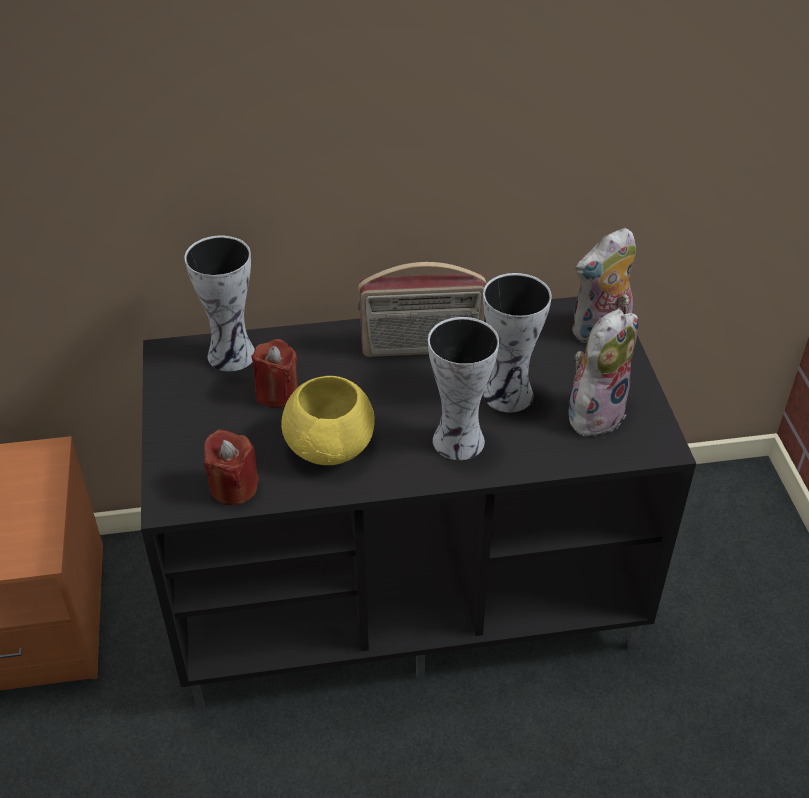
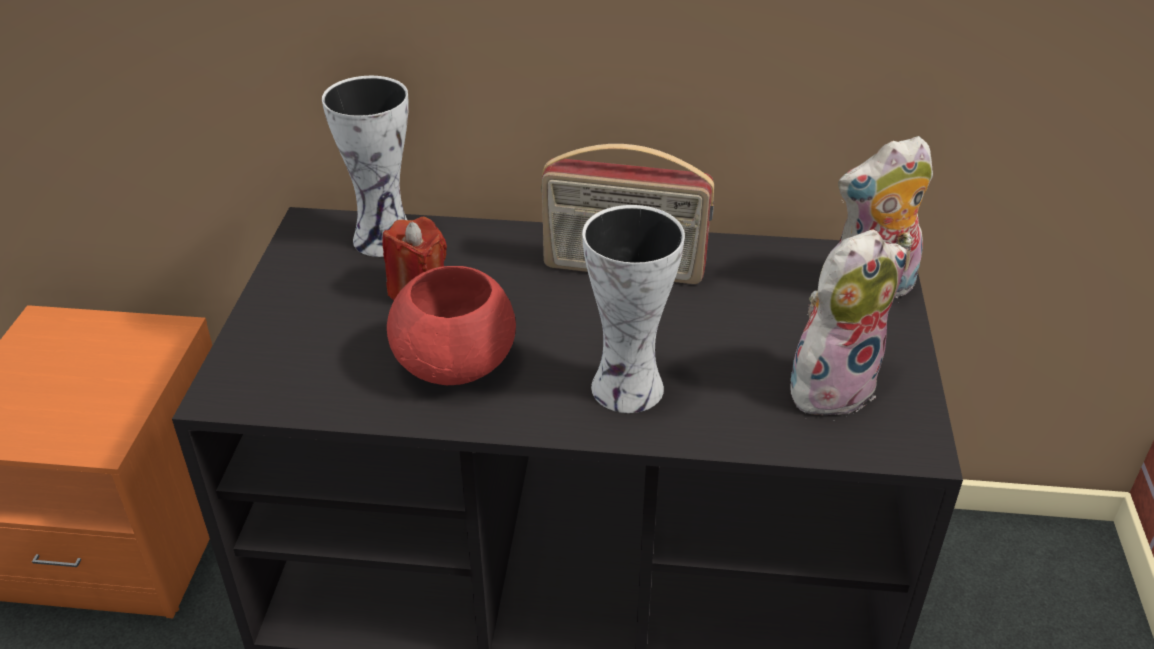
camera: 15 degrees right, 5 degrees down
red candle [204,429,259,505] -> none
yellow bowl [281,376,375,465] -> red bowl [387,266,516,385]
vase [483,273,552,412] -> none

